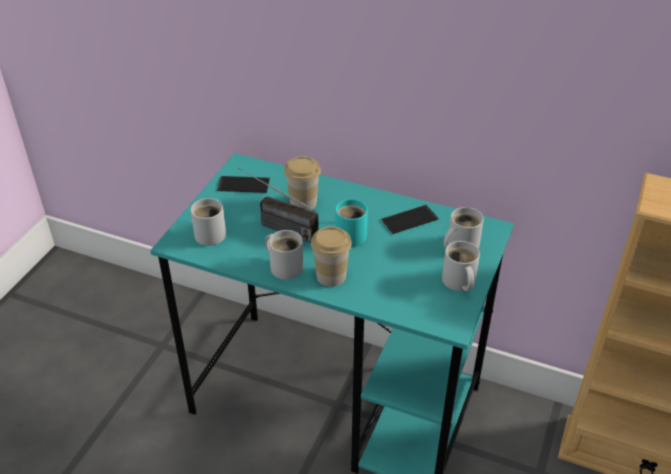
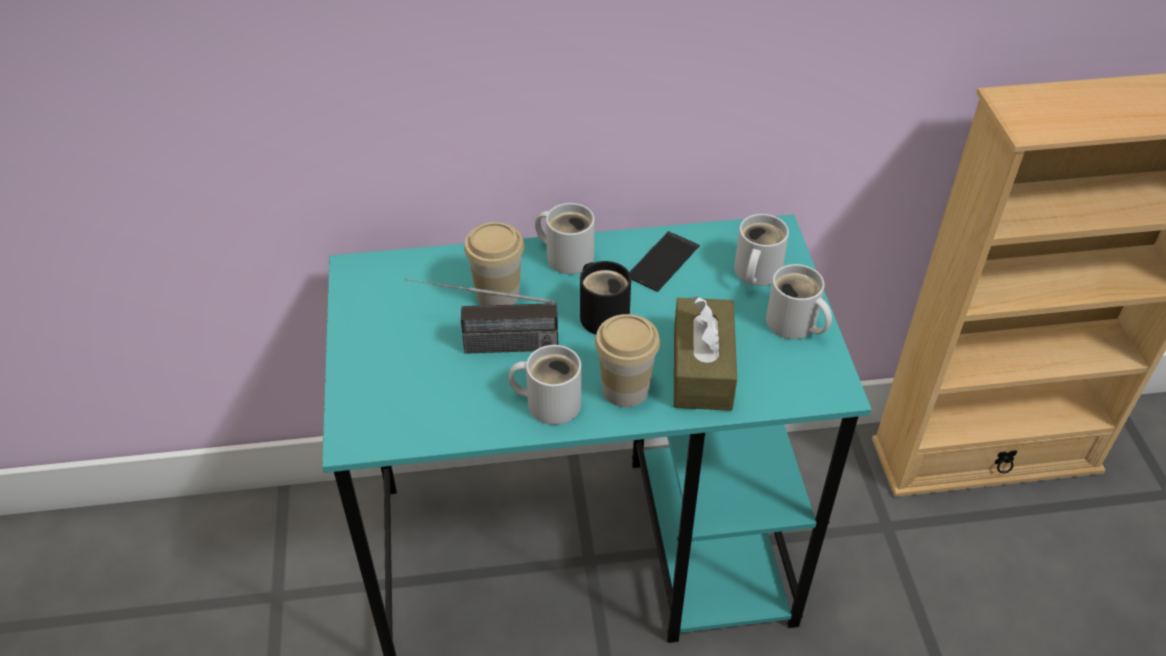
camera: 30 degrees left, 5 degrees up
white mug [190,198,226,246] -> white mug moved to [535,203,595,274]
phone [217,176,270,193] -> none
turquoise mug [335,199,368,247] -> black mug [580,261,631,335]
none -> brown tissue box [674,296,737,411]

